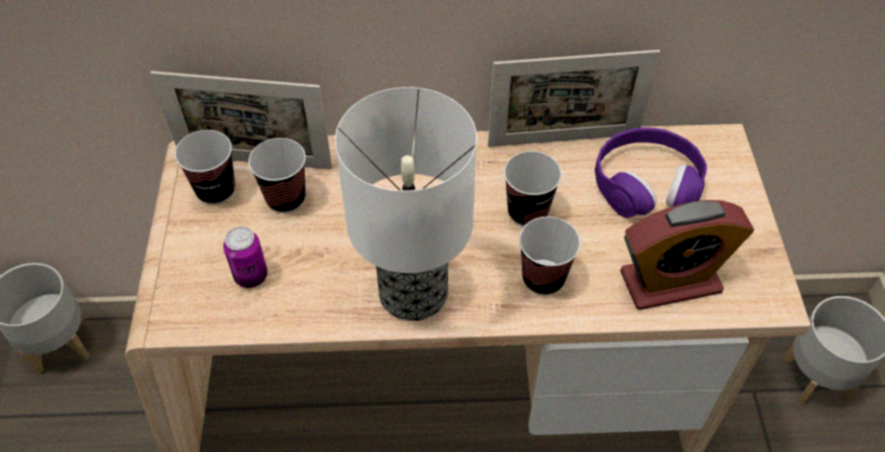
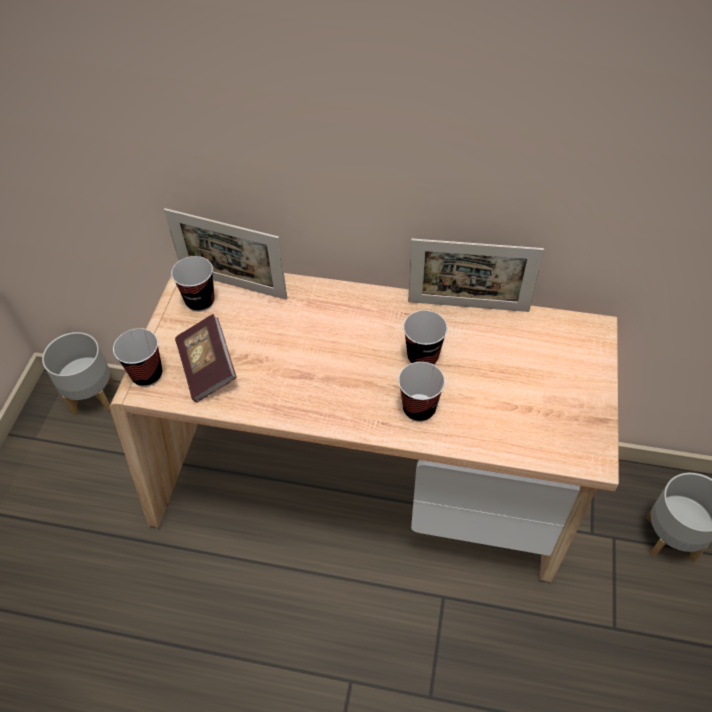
camera: 15 degrees right, 0 degrees up
can [223,227,268,288] -> book [175,314,236,402]
cup [248,138,306,213] -> cup moved to [113,328,162,387]
table lamp [335,87,477,321] -> none
purple headphones [595,128,707,218] -> none
alarm clock [620,200,754,310] -> none

